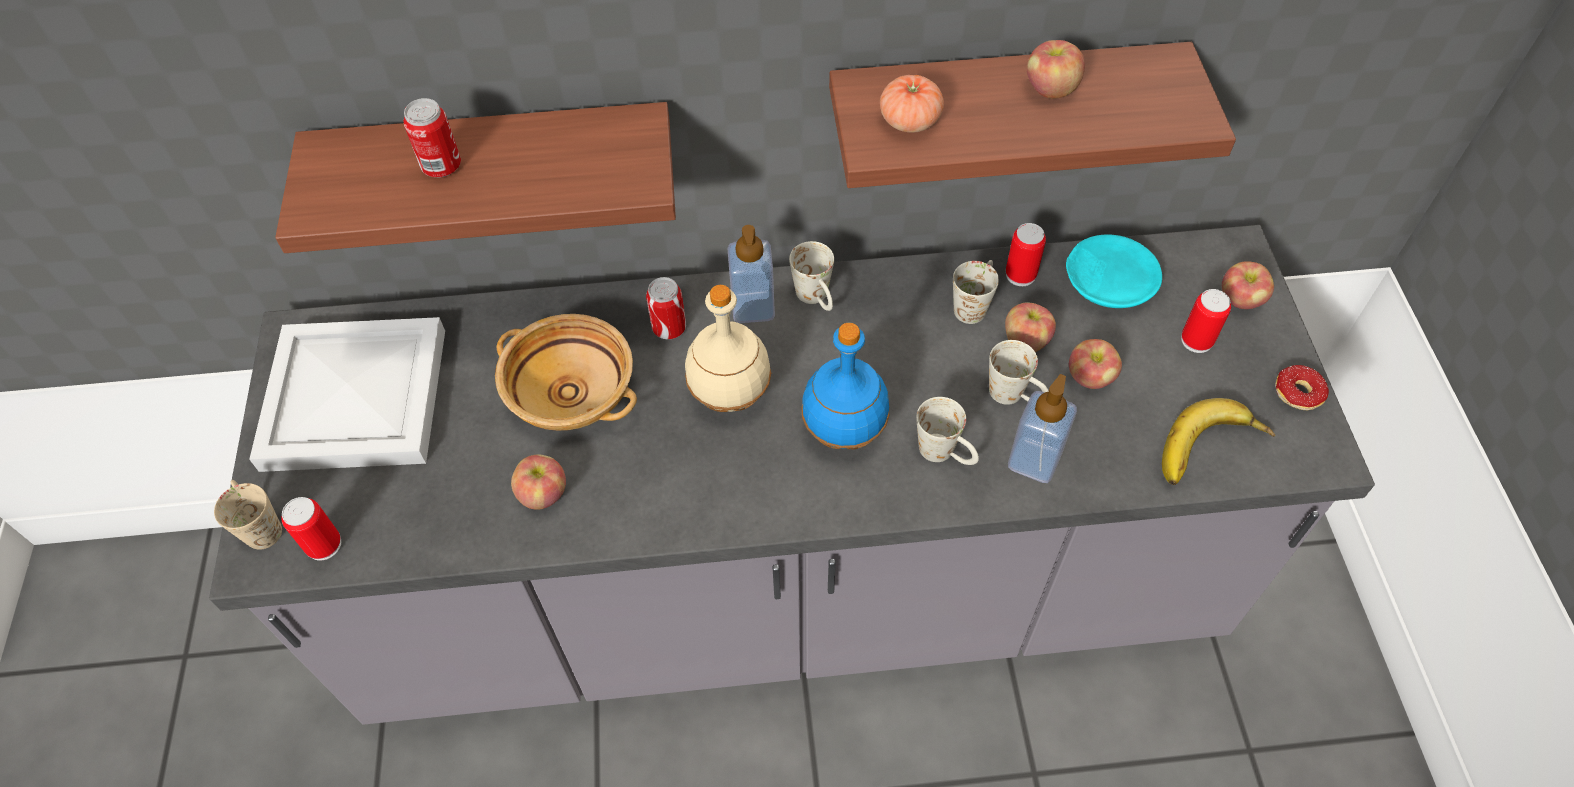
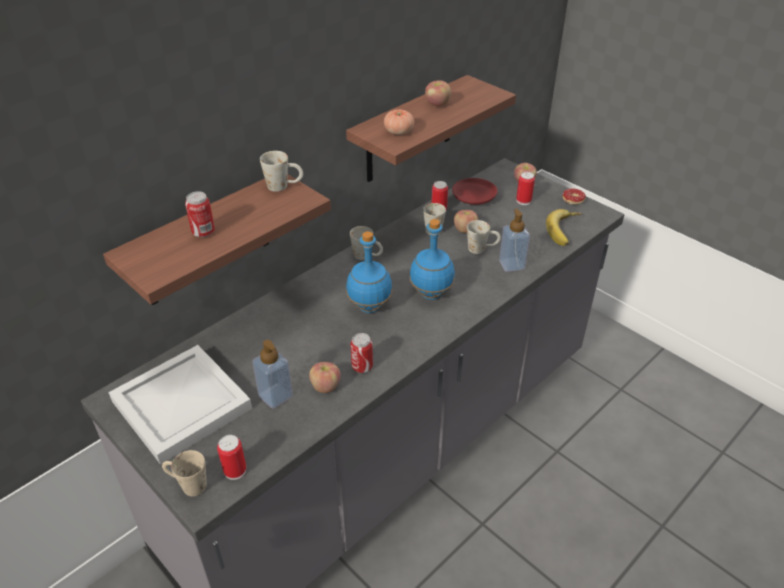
camera: 40 degrees left, 15 degrees down
beige bowl [495,314,637,431] -> none
can [646,277,686,339] -> can moved to [350,333,373,373]
beige bottle [685,285,771,412] -> blue bottle [346,231,392,313]
soap dispenser [728,225,775,323] -> soap dispenser moved to [252,340,293,408]
white mug [916,397,979,465] -> white mug moved to [260,151,303,192]
turquoise plate [1066,234,1162,308] -> red plate [452,178,498,205]
apple [1069,339,1122,389] -> none

